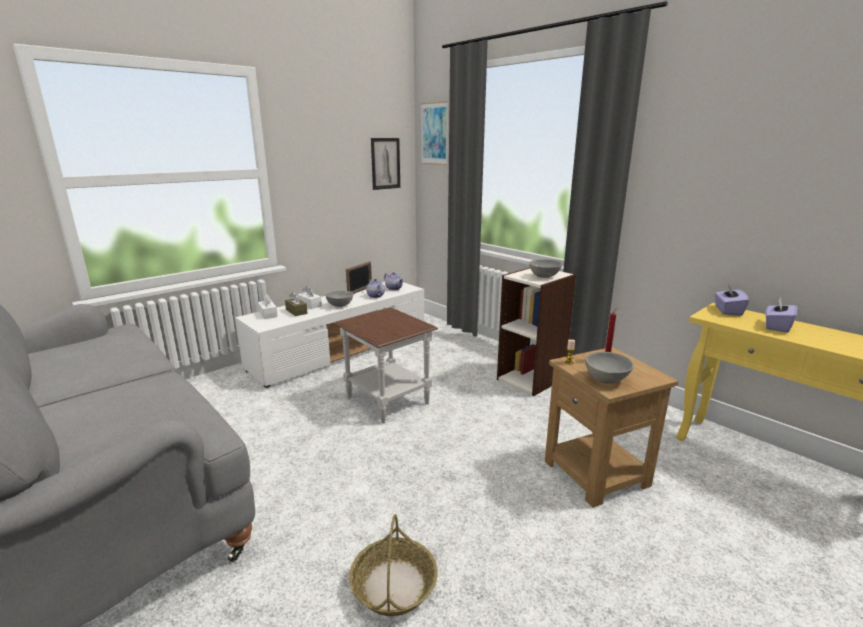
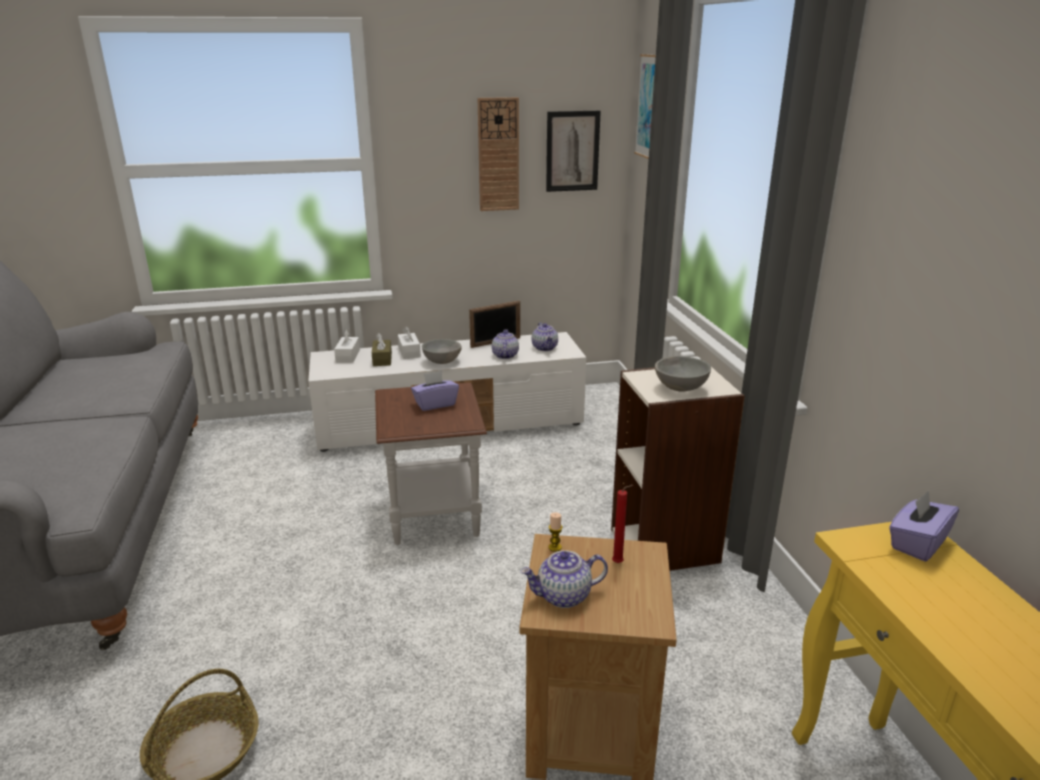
camera: 30 degrees right, 5 degrees up
grey bowl [585,352,634,383] -> teapot [521,550,608,608]
purple tissue box [765,297,797,333] -> purple tissue box moved to [411,371,459,411]
none -> wall clock [478,97,519,211]

